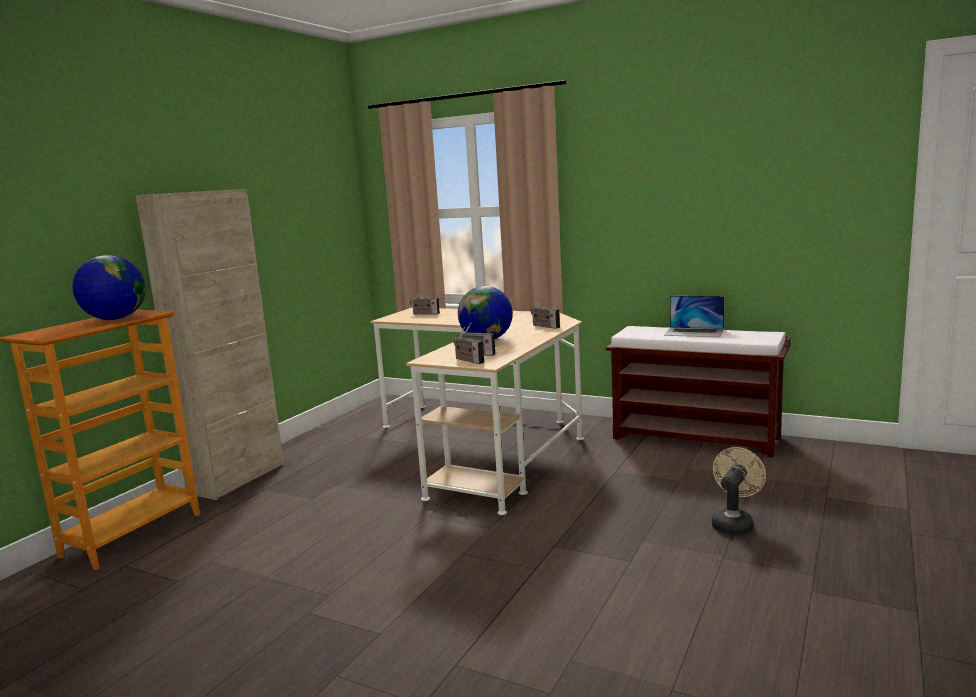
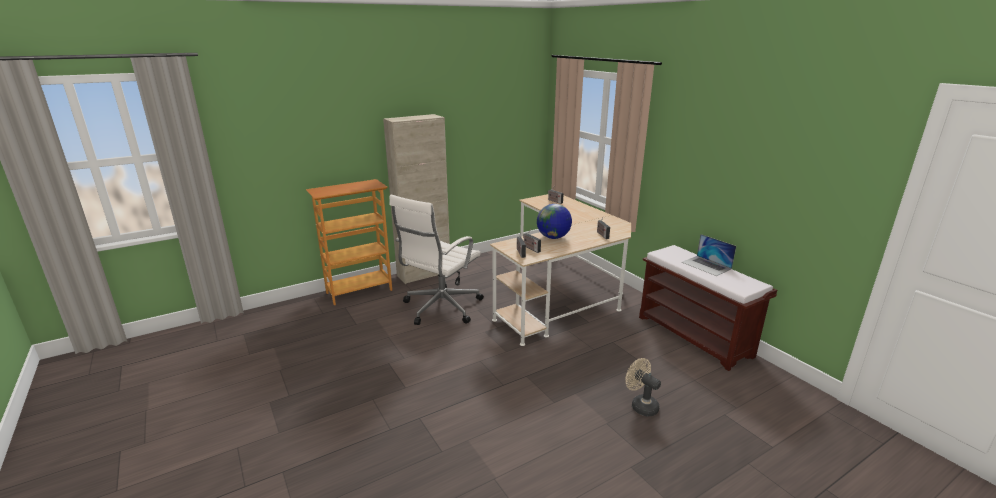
camera: 30 degrees right, 10 degrees up
globe [72,255,145,320] -> none
beige fan [712,447,766,535] -> beige fan turned 105 degrees counterclockwise [625,358,661,416]
none -> white office chair [390,195,484,325]

